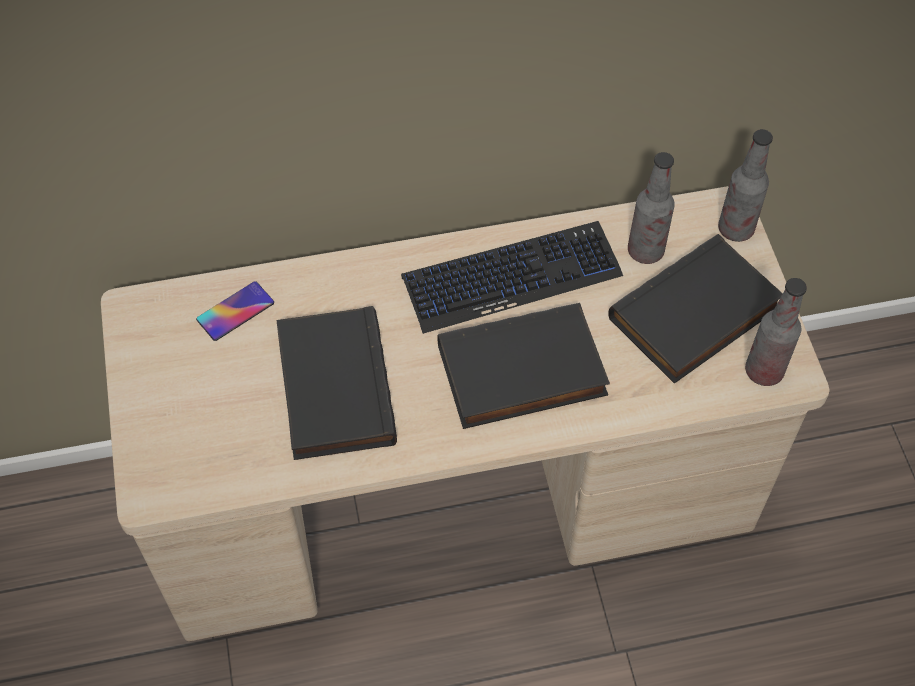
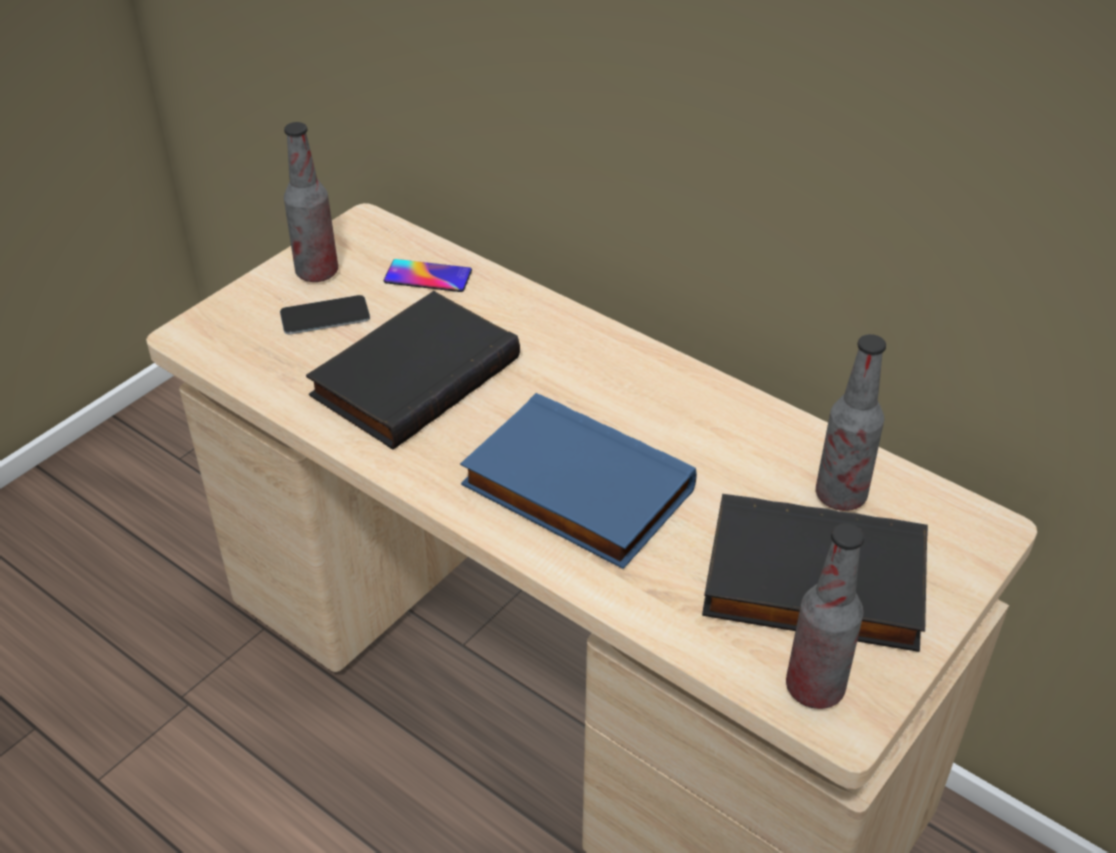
camera: 50 degrees right, 15 degrees down
keyboard [401,221,623,334] -> none
black book [437,303,610,429] -> blue book [460,393,697,569]
bottle [718,129,773,242] -> bottle moved to [284,122,338,282]
none -> phone [280,295,370,334]

